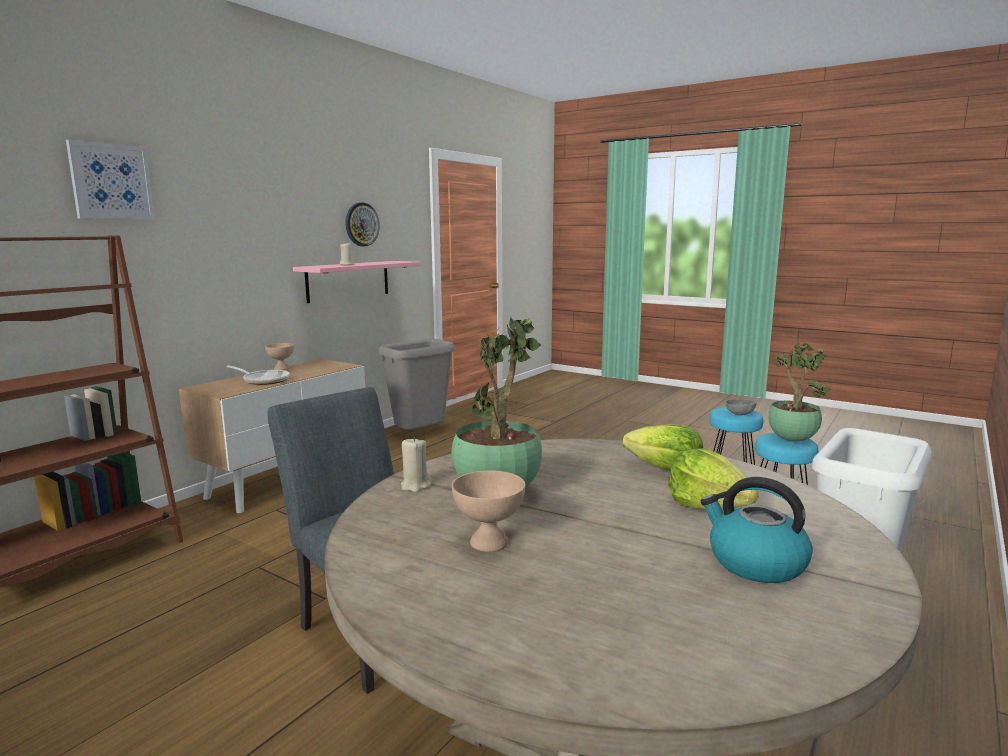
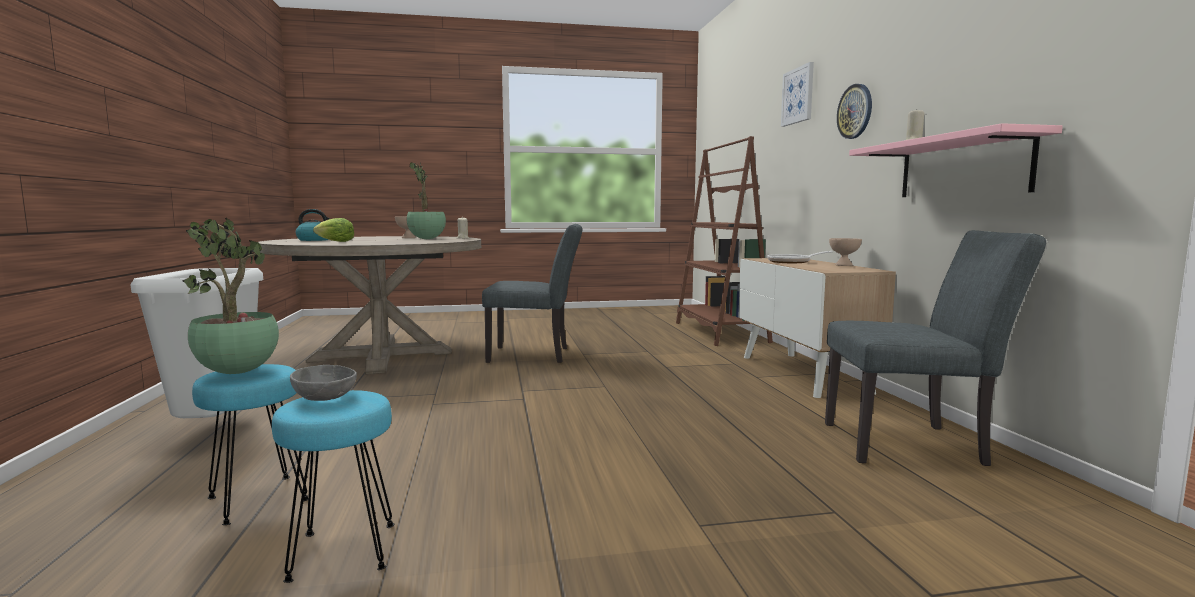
camera: 135 degrees right, 5 degrees down
wall clock [346,203,380,246] -> wall clock moved to [837,84,872,139]
grey trash can [378,339,455,430] -> grey chair [825,230,1046,466]
lettuce [623,424,703,471] -> none

